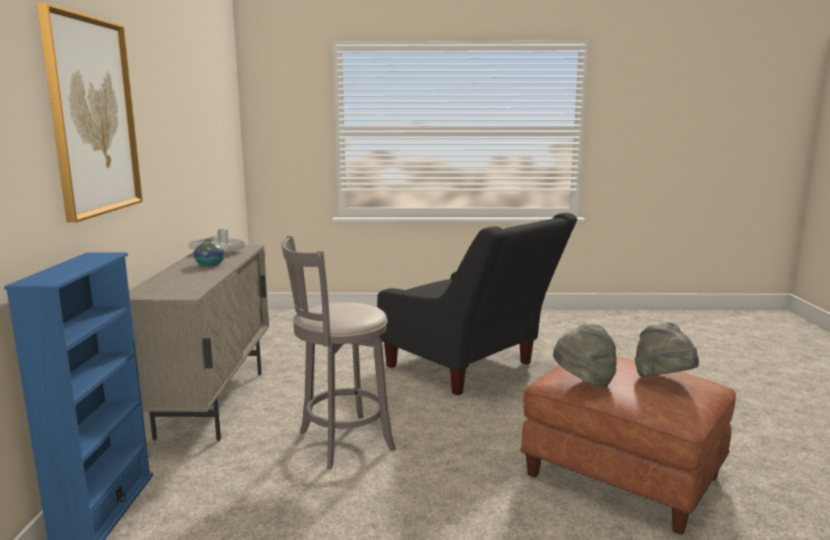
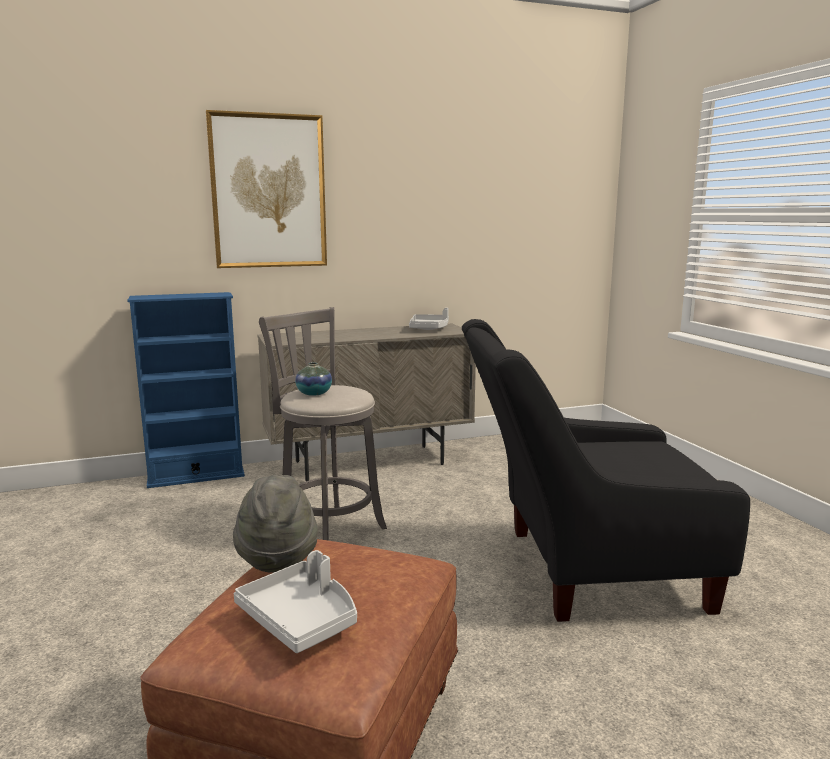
camera: 70 degrees right, 0 degrees up
vase [194,239,225,266] -> vase moved to [295,362,332,396]
black armchair [377,213,577,395] -> black armchair turned 60 degrees clockwise [462,319,750,622]
grey hat [635,322,699,377] -> grey tray [233,550,357,653]

